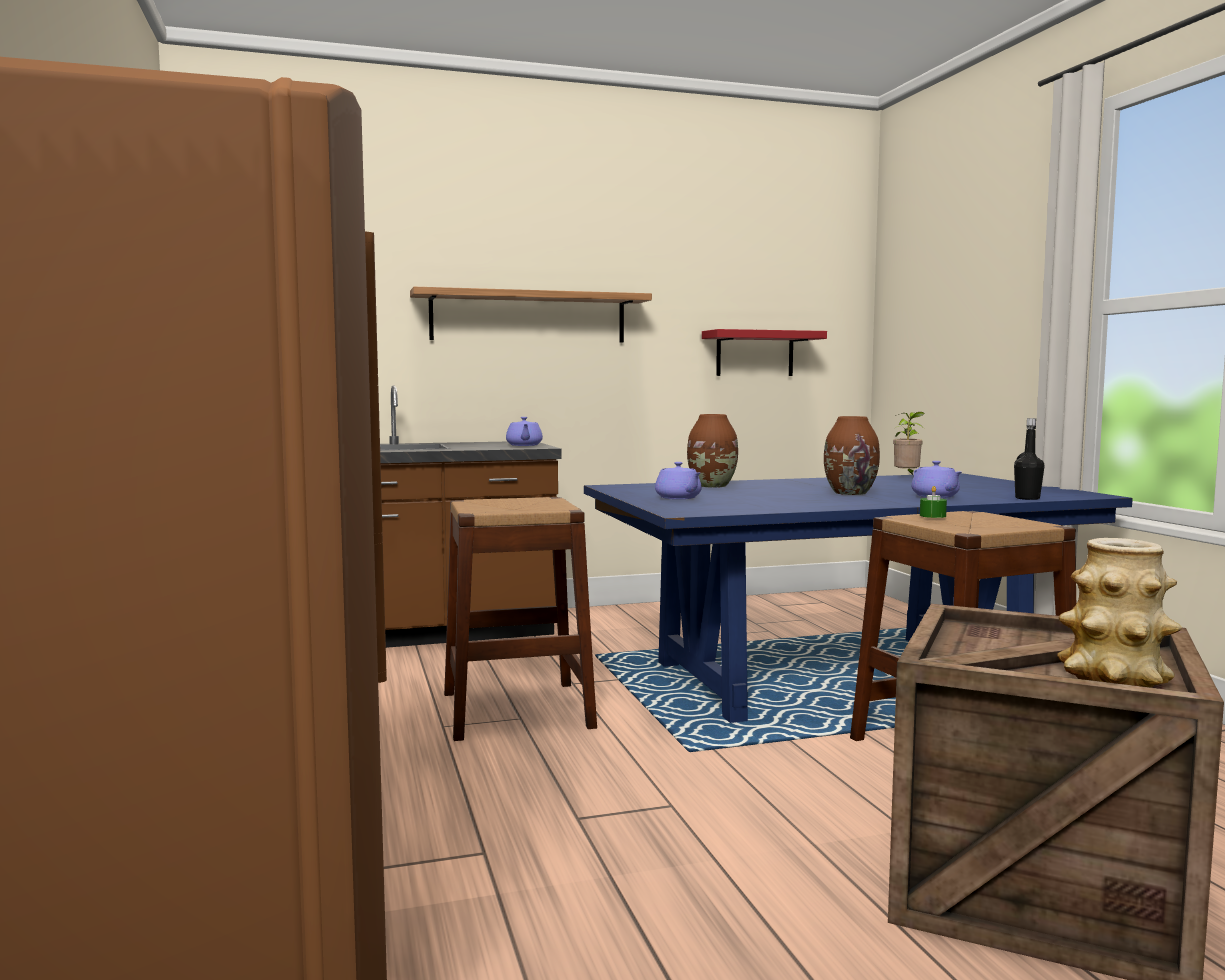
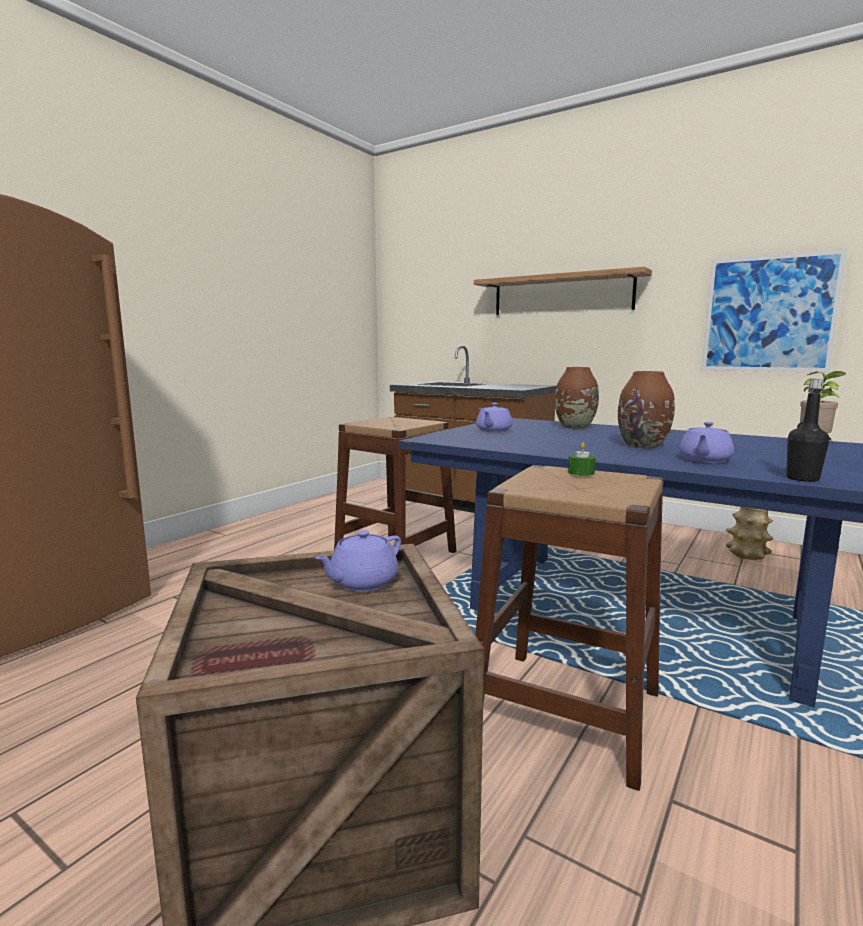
camera: 50 degrees right, 5 degrees up
purple teapot [506,417,543,446] -> purple teapot moved to [315,530,401,591]
red shelf [702,329,827,376] -> picture [701,249,847,373]
vase [1057,538,1182,688] -> vase moved to [725,507,773,560]

